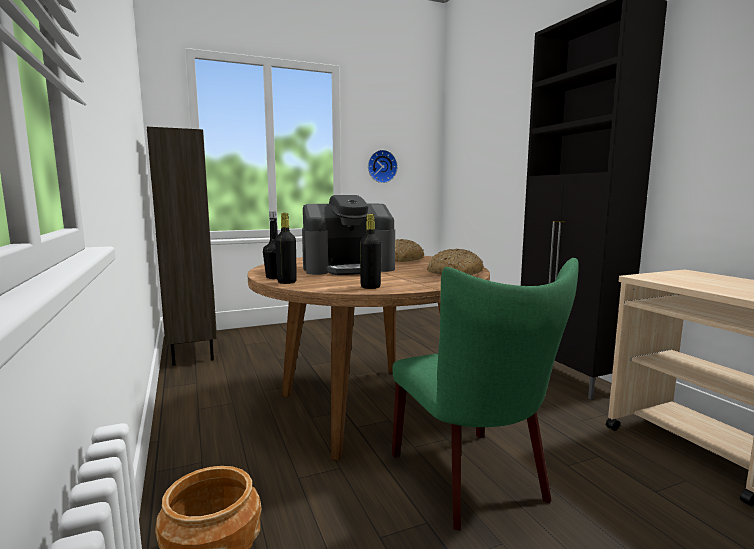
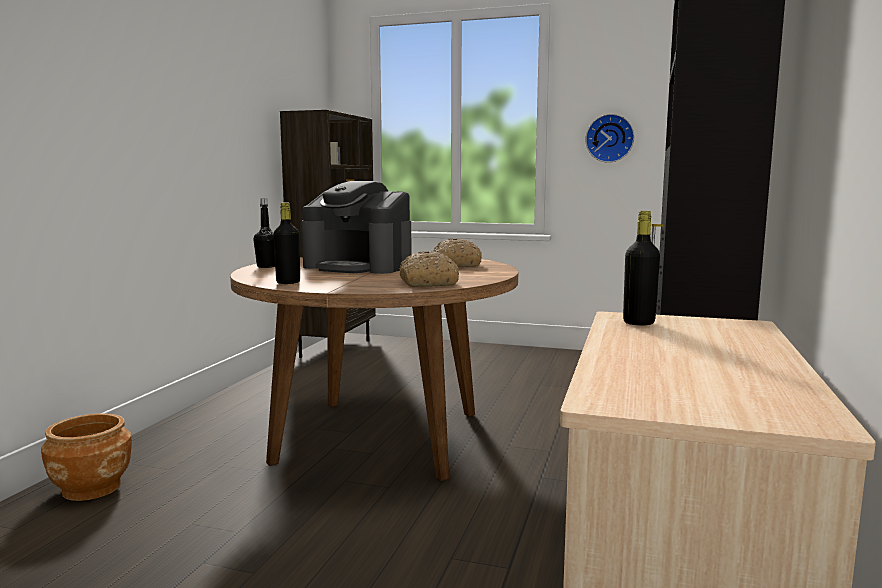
camera: 40 degrees right, 0 degrees up
black bottle [275,213,297,284] -> black bottle moved to [623,211,660,326]
green chair [392,258,579,531] -> none

